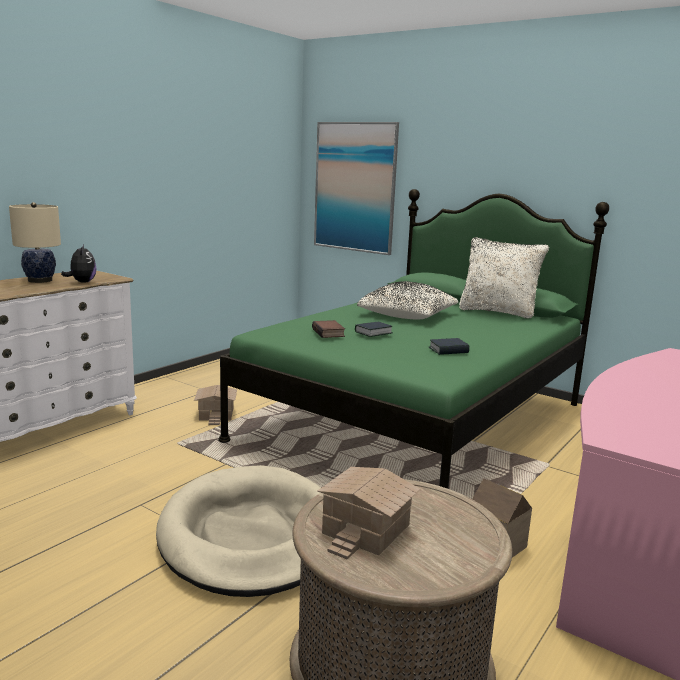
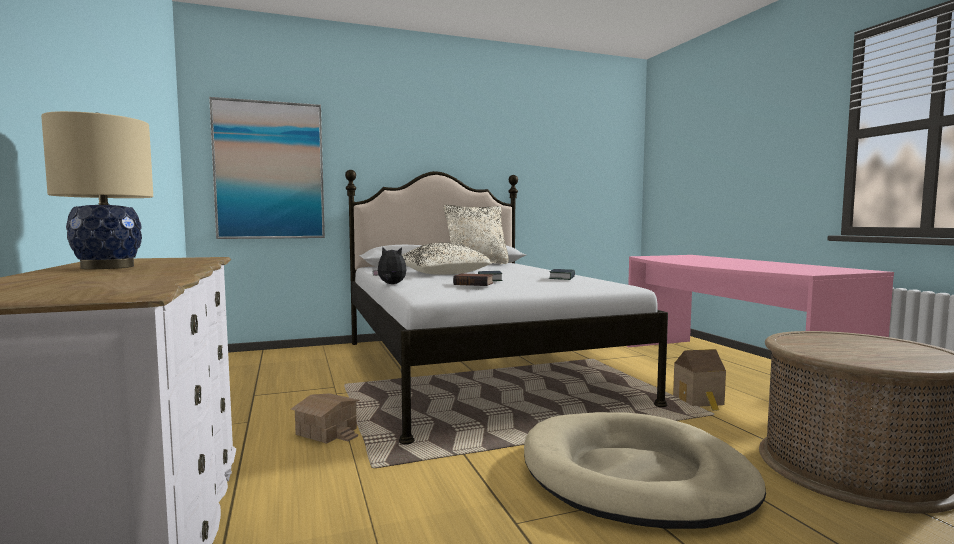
camera: 55 degrees left, 10 degrees down
plush toy [61,244,96,283] -> plush toy moved to [373,247,407,284]
green bed [218,189,609,489] -> white bed [345,170,668,445]
toy house [318,467,421,559] -> none

